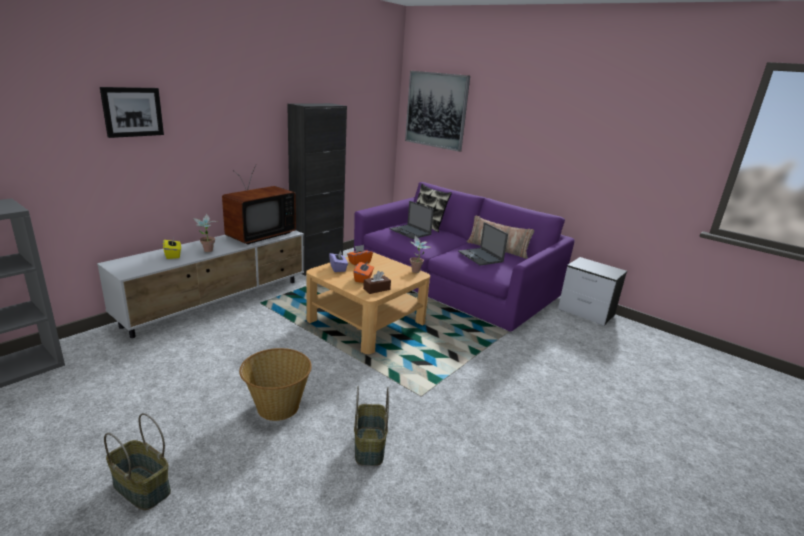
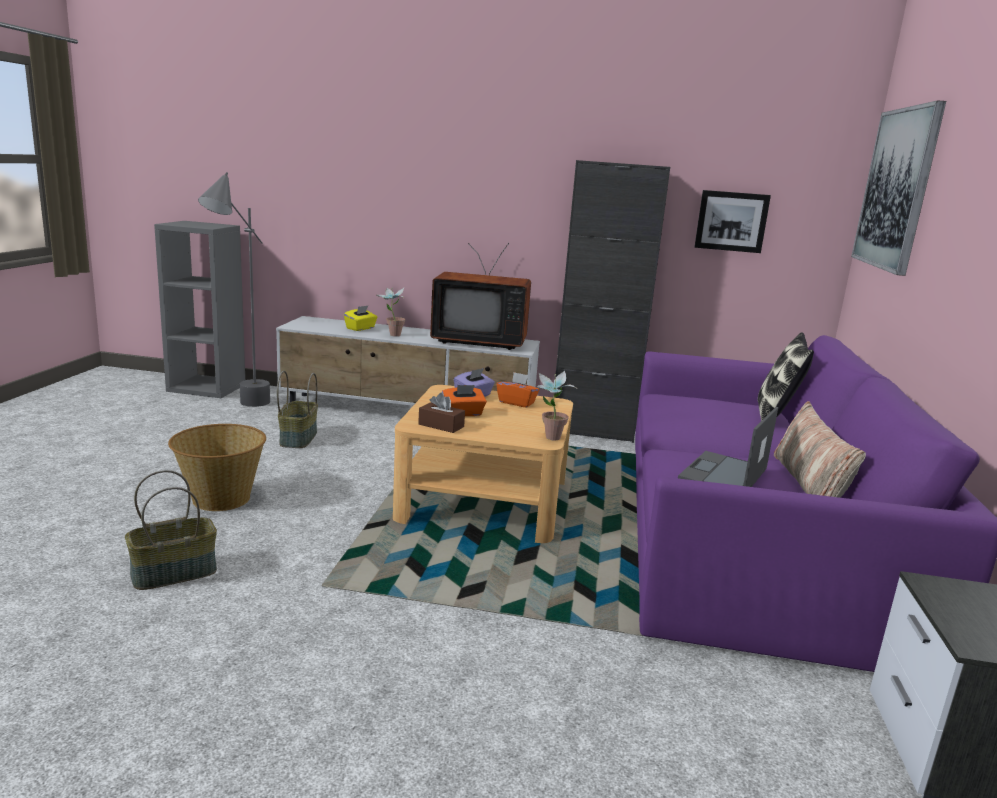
camera: 60 degrees right, 5 degrees down
picture [100,87,164,138] -> picture moved to [694,190,771,253]
basket [104,413,171,510] -> basket moved to [277,371,318,448]
laptop [390,201,434,239] -> none
none -> grey floor lamp [198,172,270,407]

